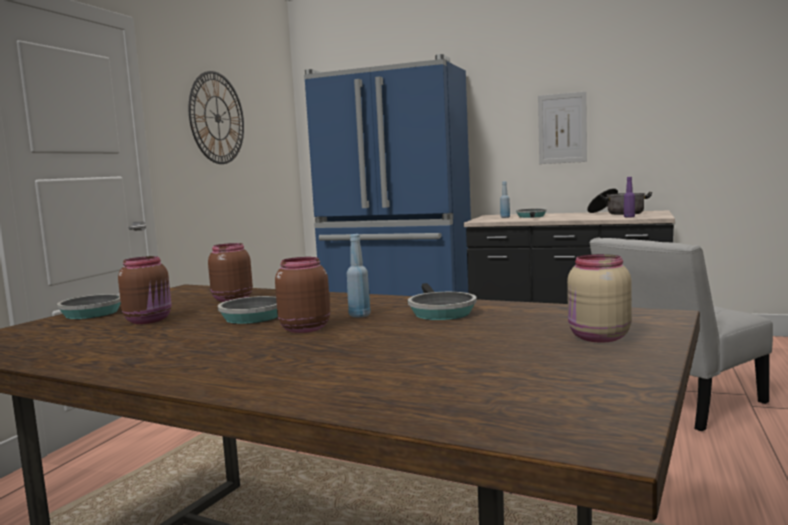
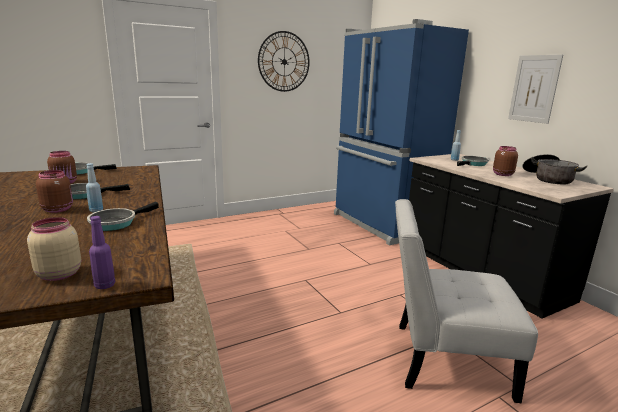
camera: 40 degrees right, 10 degrees up
brown jar [208,243,253,302] -> brown jar moved to [493,146,518,176]
purple bottle [624,177,635,218] -> purple bottle moved to [89,216,115,289]

